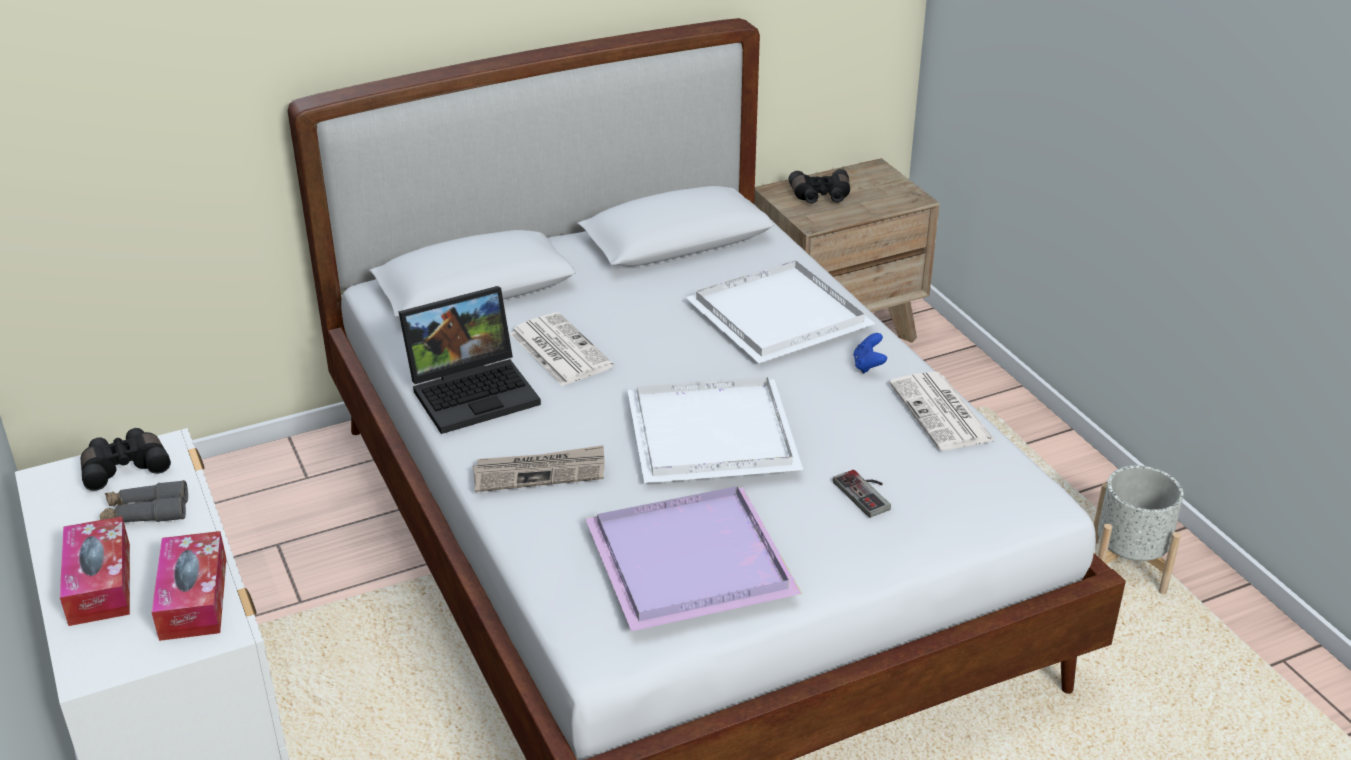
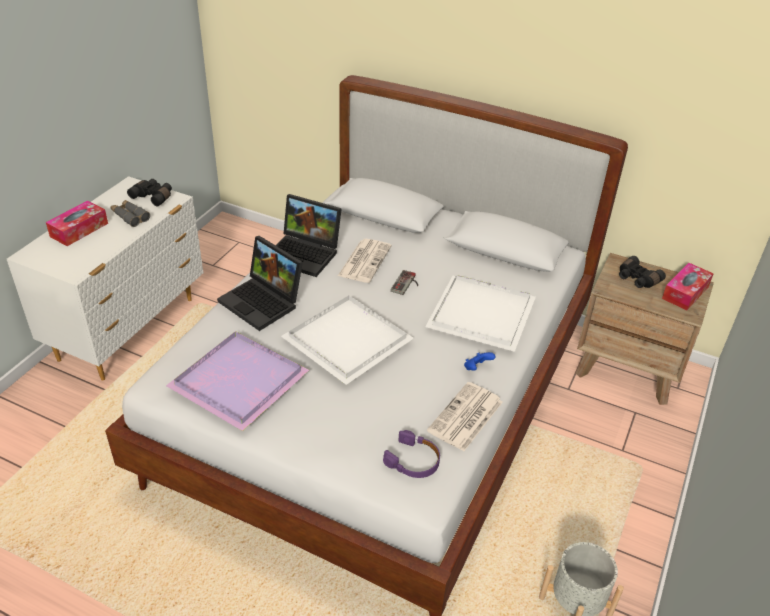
camera: 50 degrees right, 5 degrees up
tissue box [152,531,227,641] -> tissue box moved to [662,263,714,310]
newspaper [473,445,605,492] -> laptop [217,236,303,331]
game controller [833,470,891,518] -> game controller moved to [391,270,418,295]
none -> purple headphones [383,430,440,478]

